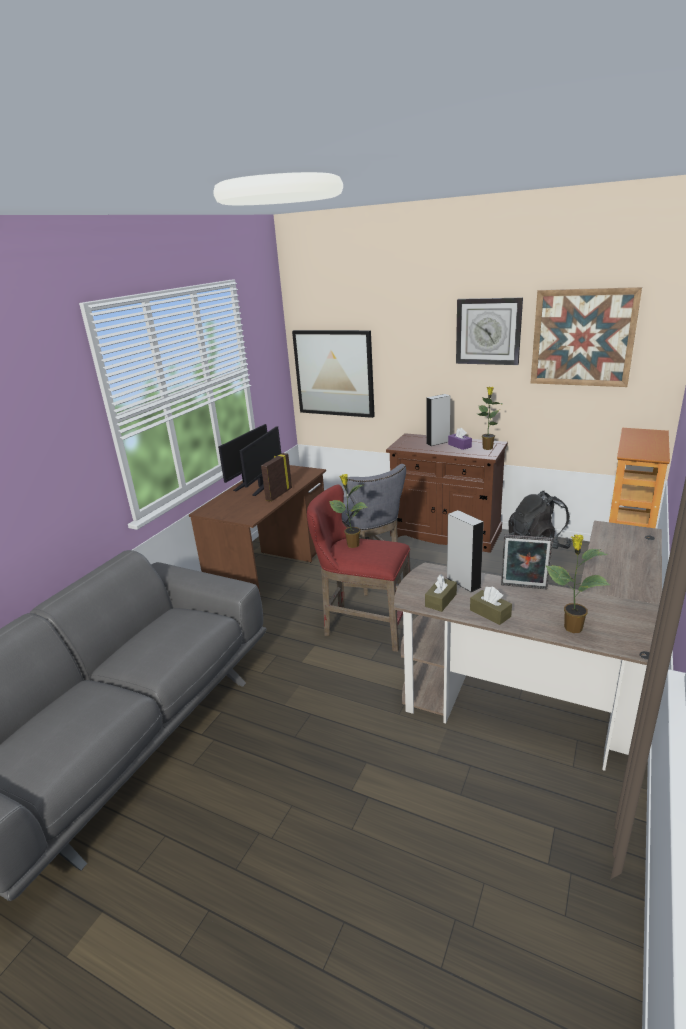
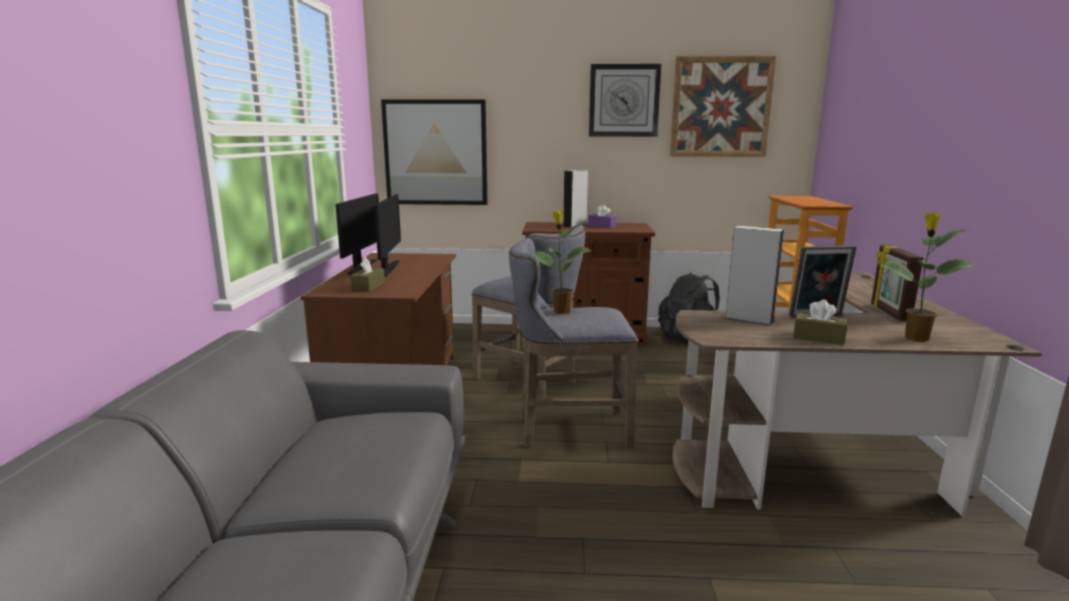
camera: 25 degrees left, 10 degrees down
picture frame [261,453,292,502] -> picture frame moved to [871,245,923,321]
red stool [307,485,413,652] -> grey stool [509,238,638,448]
brown tissue box [425,575,457,612] -> brown tissue box moved to [350,257,385,292]
potted plant [477,387,503,450] -> none

